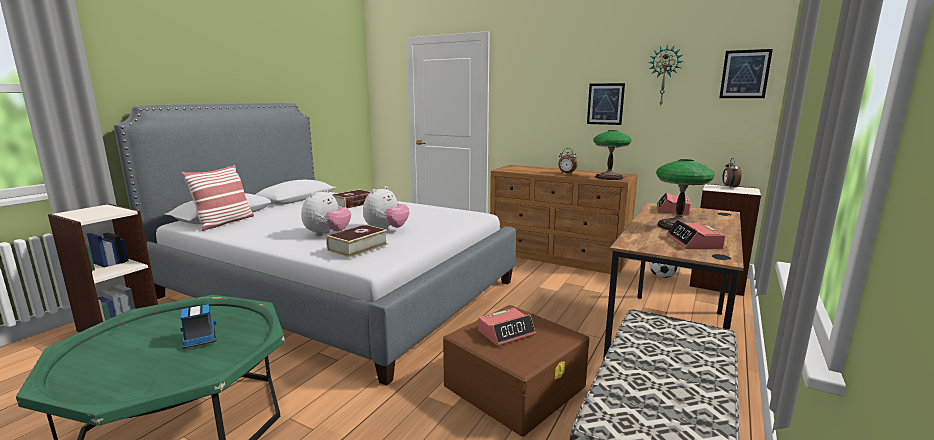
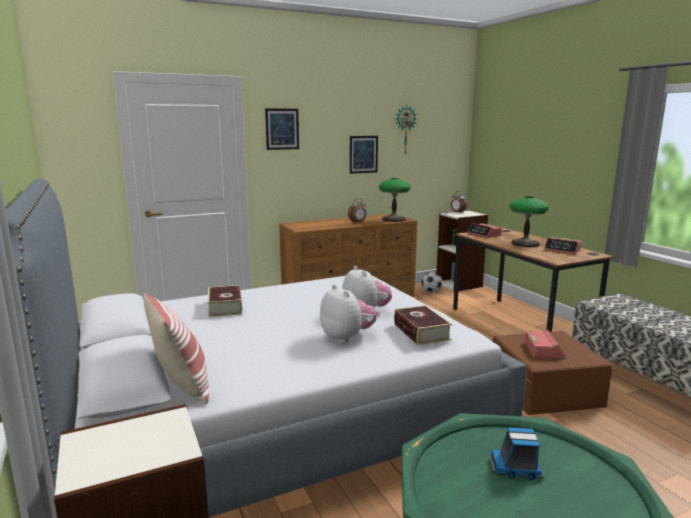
camera: 55 degrees left, 0 degrees up
picture [719,49,773,98] -> picture moved to [265,108,299,150]

